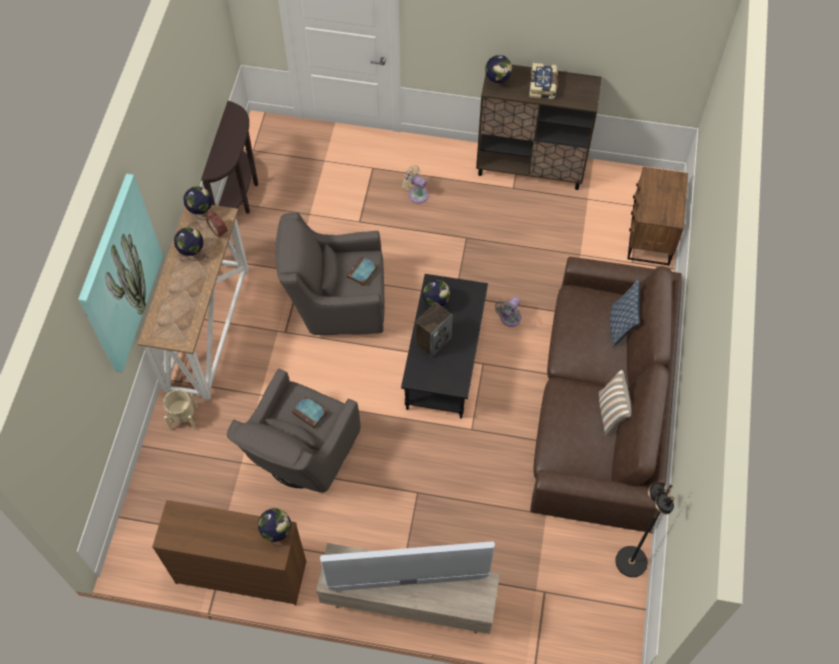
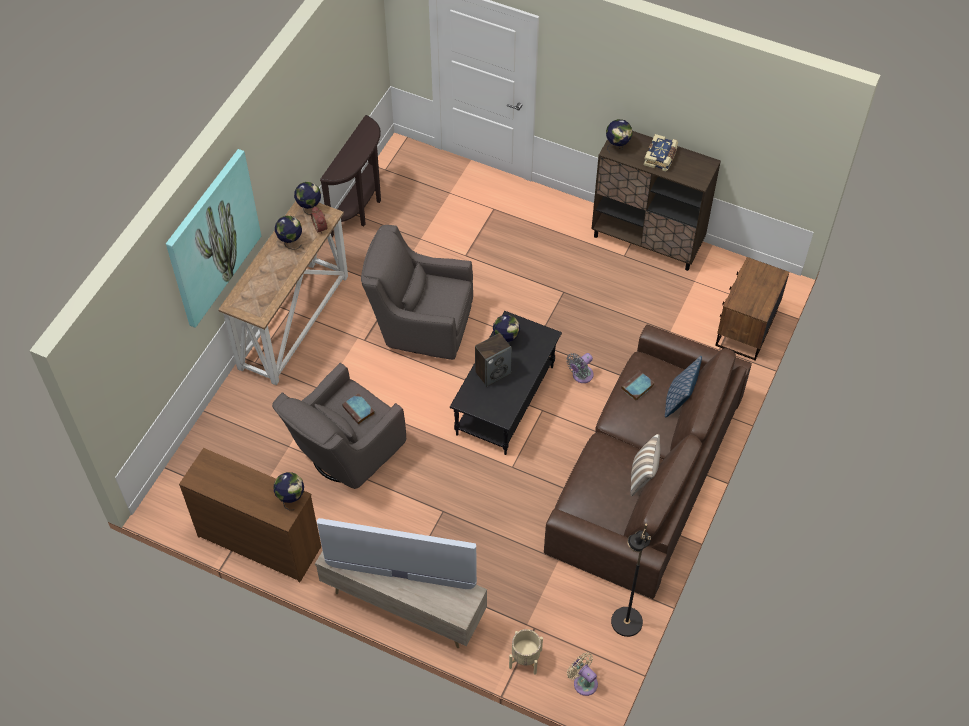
camera: 15 degrees right, 5 degrees down
beige planter [163,390,198,430] -> beige planter moved to [509,629,543,675]
book [347,256,378,287] -> book moved to [621,371,654,401]
beige fan [402,165,429,204] -> beige fan moved to [567,652,598,696]

